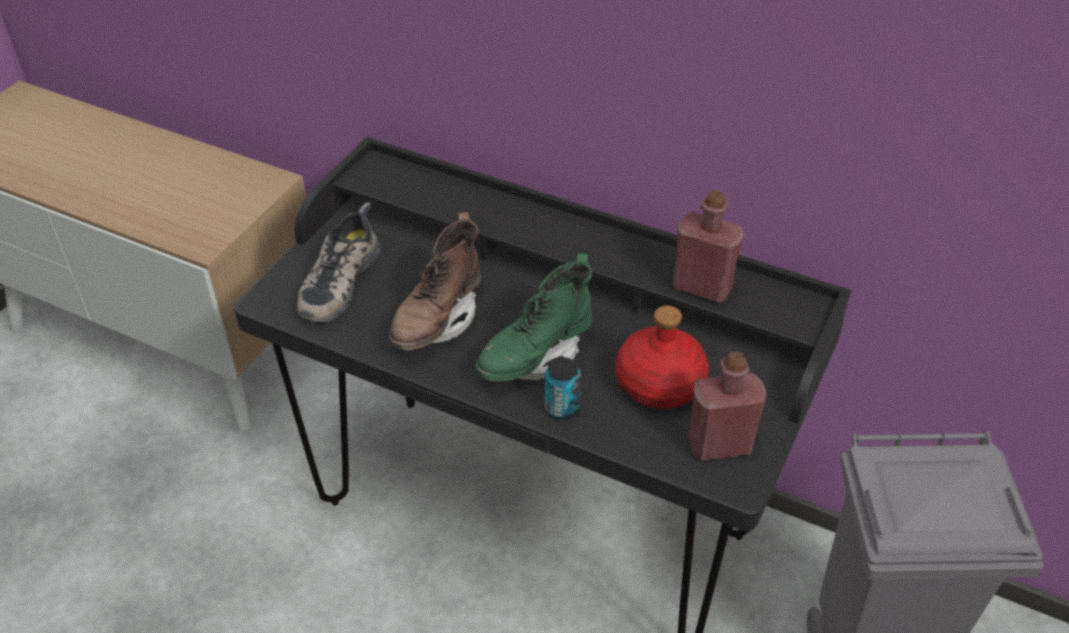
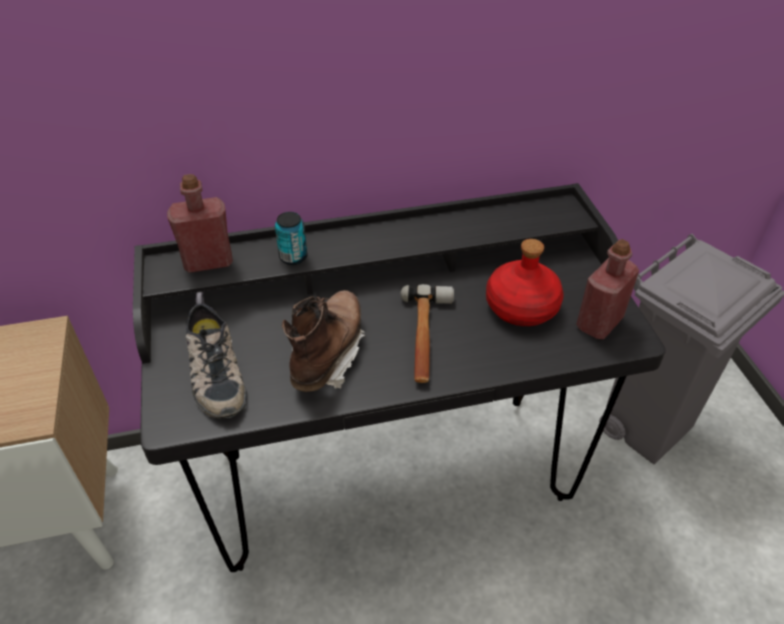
camera: 40 degrees left, 0 degrees up
brown boot [389,212,481,350] -> brown boot turned 150 degrees counterclockwise [282,290,365,392]
green boot [475,254,592,382] -> hammer [400,284,454,383]
can [544,357,581,420] -> can moved to [275,212,307,265]
red bottle [673,190,744,303] -> red bottle moved to [167,174,233,273]

